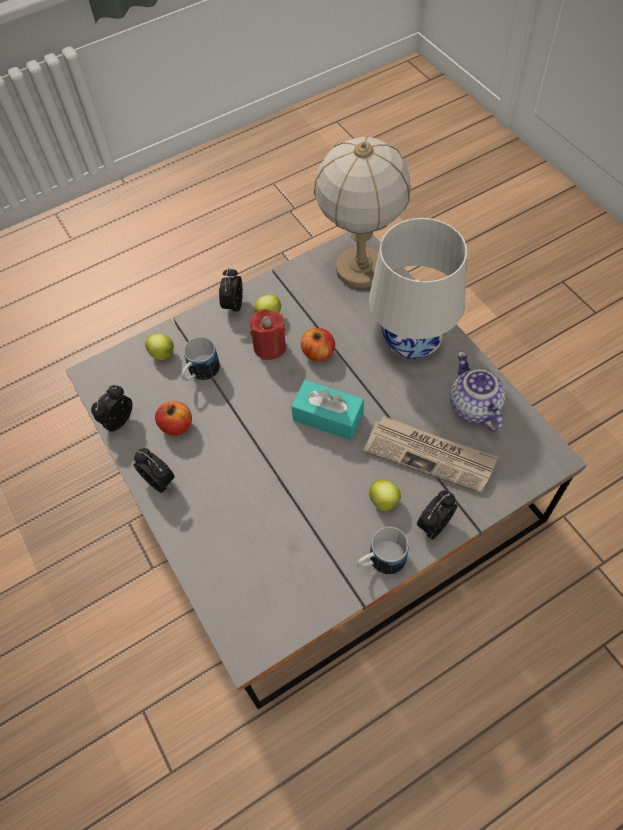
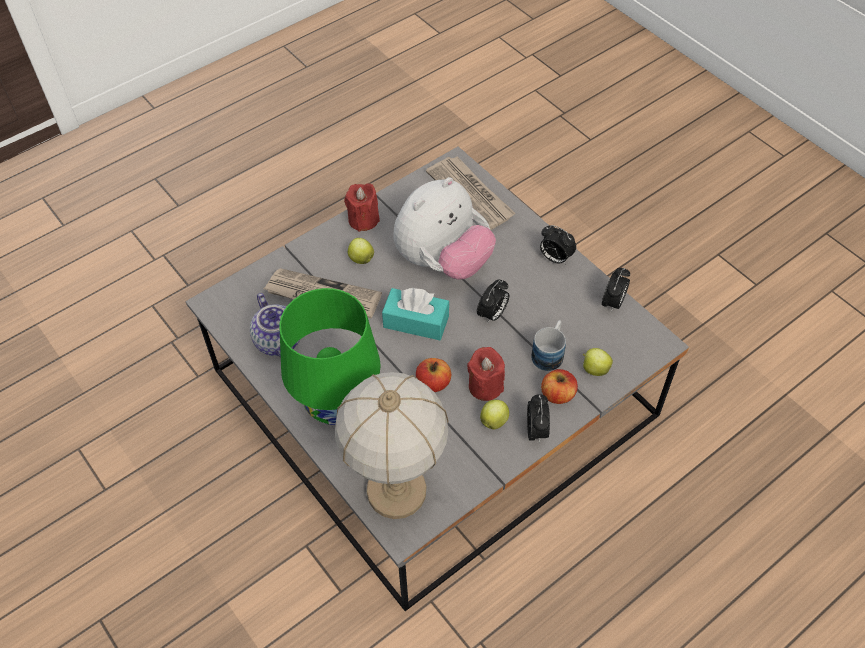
camera: 170 degrees right, 5 degrees down
apple [155,401,192,436] -> apple moved to [541,369,578,404]
mug [357,527,409,574] -> red candle [344,183,380,232]
white table lamp [369,218,467,360] -> green table lamp [279,288,381,425]
alarm clock [417,490,457,540] -> alarm clock moved to [477,280,509,324]
none -> plush toy [393,177,496,280]
none -> newspaper [426,156,515,230]

